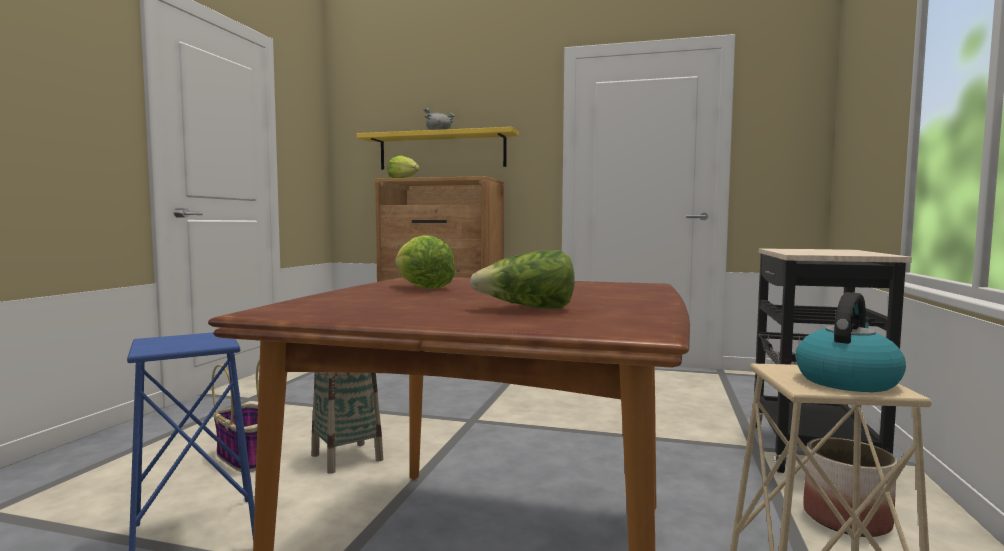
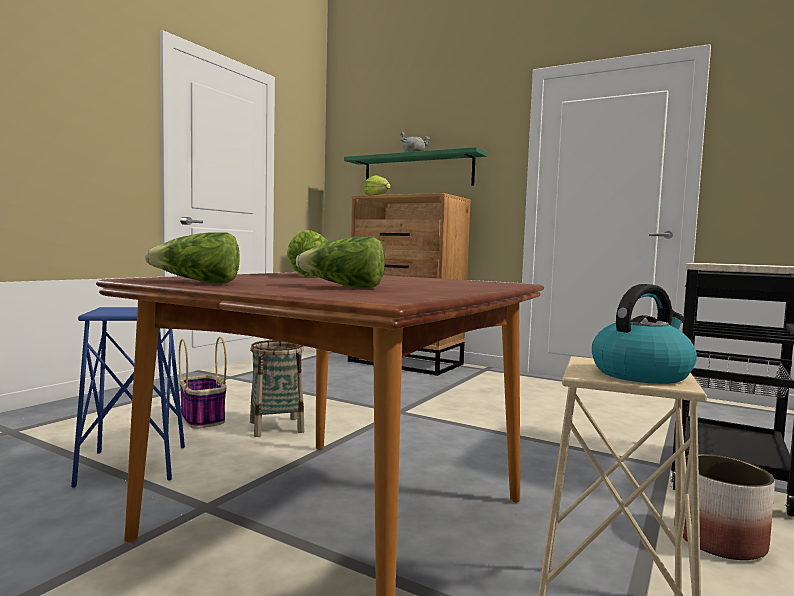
camera: 15 degrees right, 0 degrees up
yellow shelf [357,127,519,170] -> green shelf [344,147,487,186]
none -> lettuce [145,232,239,283]

